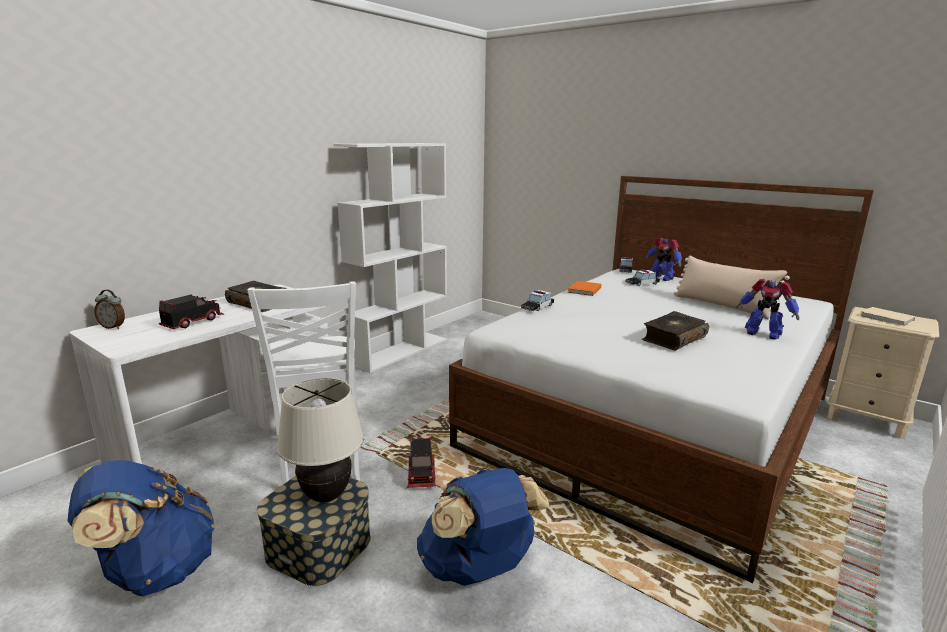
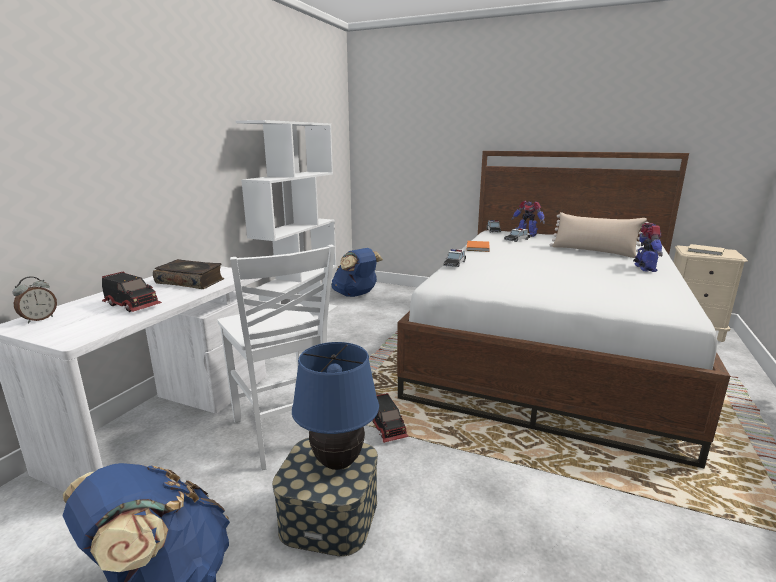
camera: 15 degrees left, 0 degrees up
alarm clock [95,290,125,329] -> alarm clock turned 60 degrees counterclockwise [13,277,57,323]
toy truck [159,294,224,329] -> toy truck turned 105 degrees clockwise [102,272,162,312]
beige table lamp [277,378,364,503] -> blue table lamp [292,342,379,470]
blue backpack [417,468,550,586] -> blue backpack moved to [332,248,383,297]
book [642,311,709,351] -> none
toy robot [736,279,799,340] -> toy robot turned 105 degrees counterclockwise [633,223,663,272]

